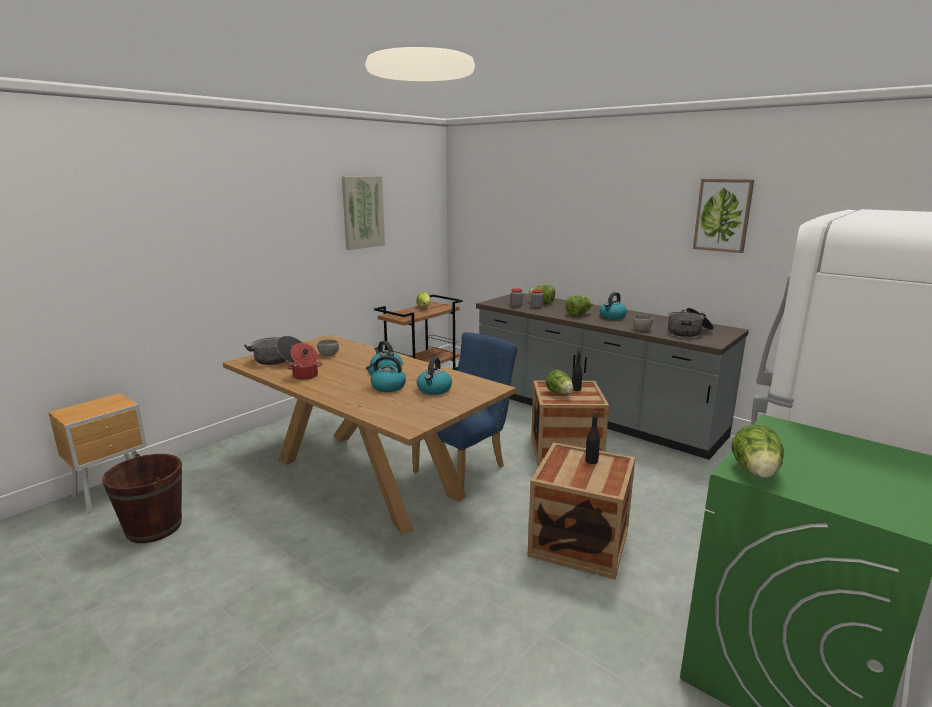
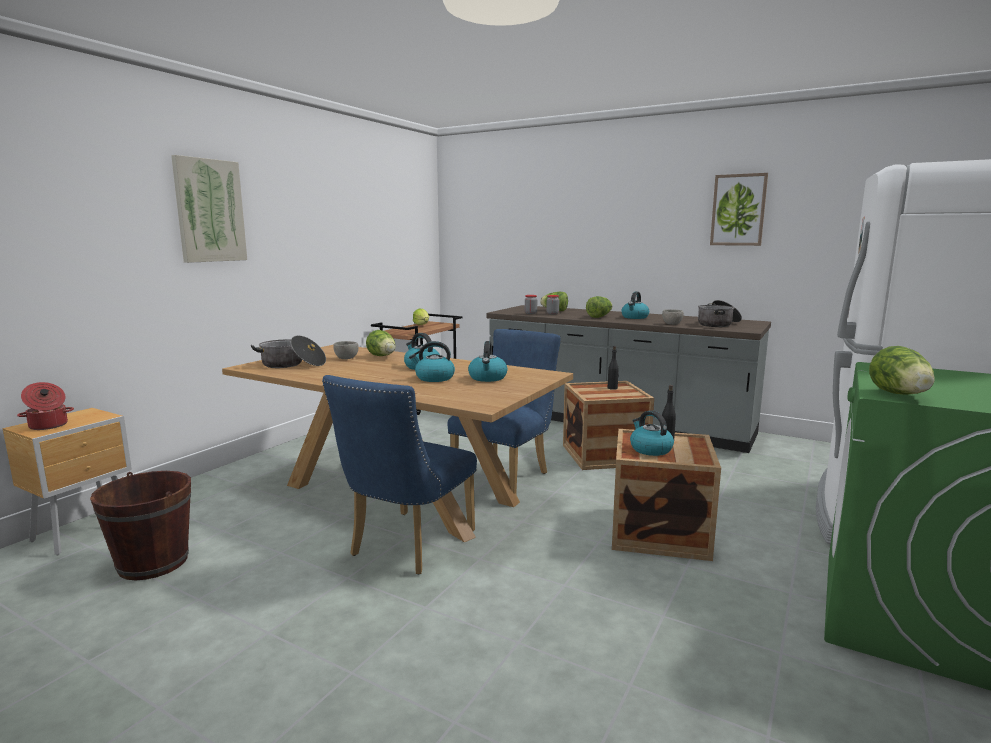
camera: 10 degrees left, 5 degrees down
cooking pot [287,343,323,380] -> cooking pot moved to [17,382,74,430]
picture [342,176,385,250] -> picture moved to [171,155,247,263]
lettuce [546,370,573,394] -> lettuce moved to [366,330,396,356]
none -> blue chair [322,375,477,575]
none -> kettle [630,410,674,456]

